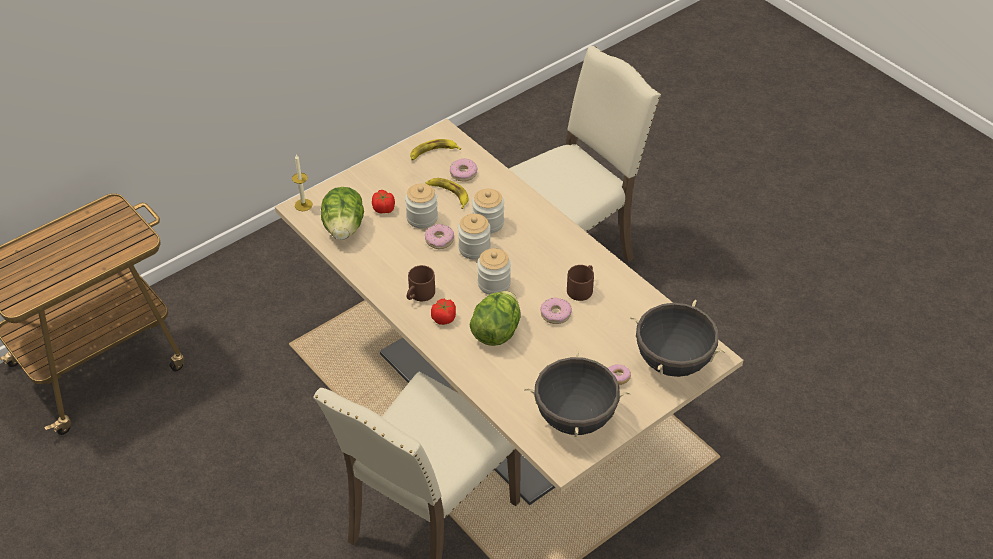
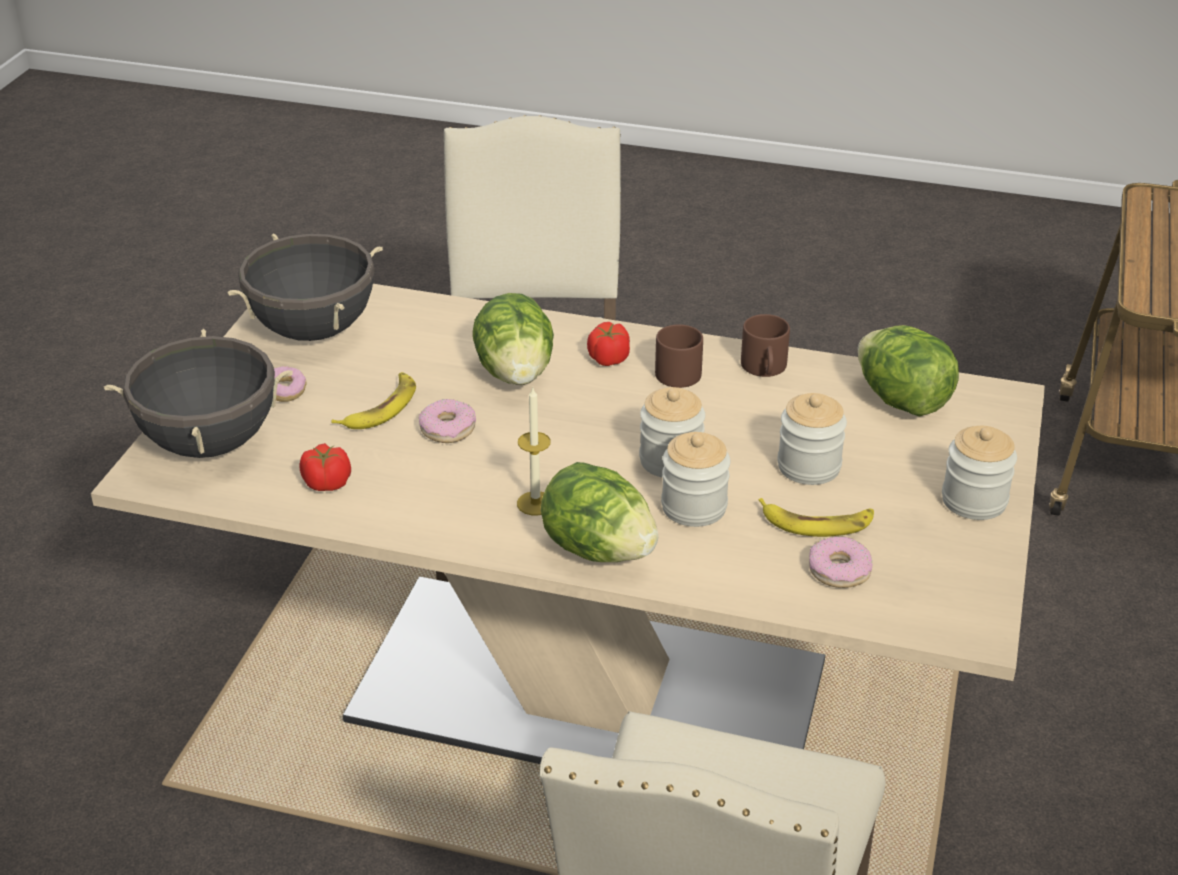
camera: 145 degrees right, 10 degrees down
candle [292,154,313,211] -> candle moved to [517,388,551,515]
tomato [372,190,395,213] -> tomato moved to [299,443,351,491]
banana [410,139,461,160] -> banana moved to [332,372,416,429]
donut [425,224,454,249] -> none
jar [477,248,511,295] -> jar moved to [942,426,1017,520]
brown mug [567,265,594,301] -> brown mug moved to [741,314,790,377]
none -> lettuce [541,462,658,562]

